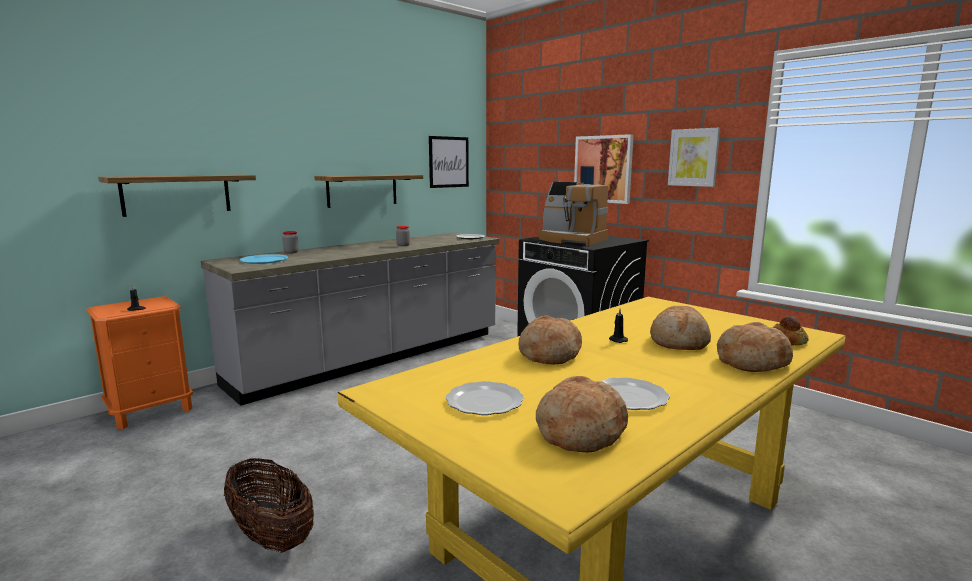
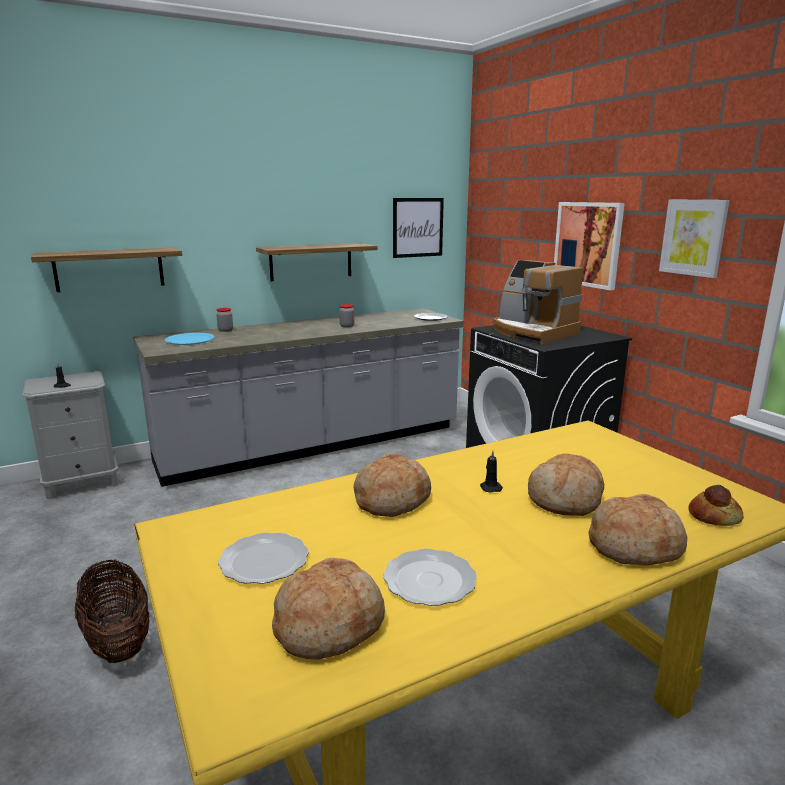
camera: 15 degrees right, 5 degrees up
orange nightstand [86,296,193,429] -> grey nightstand [22,371,119,499]

